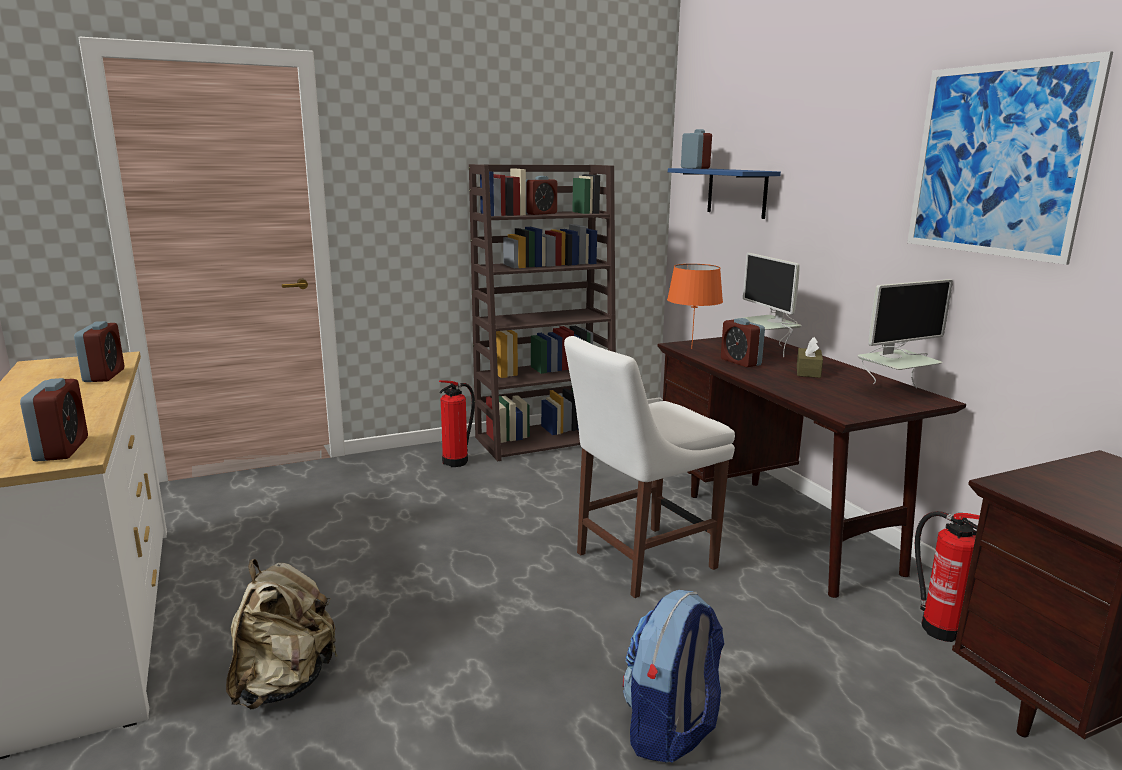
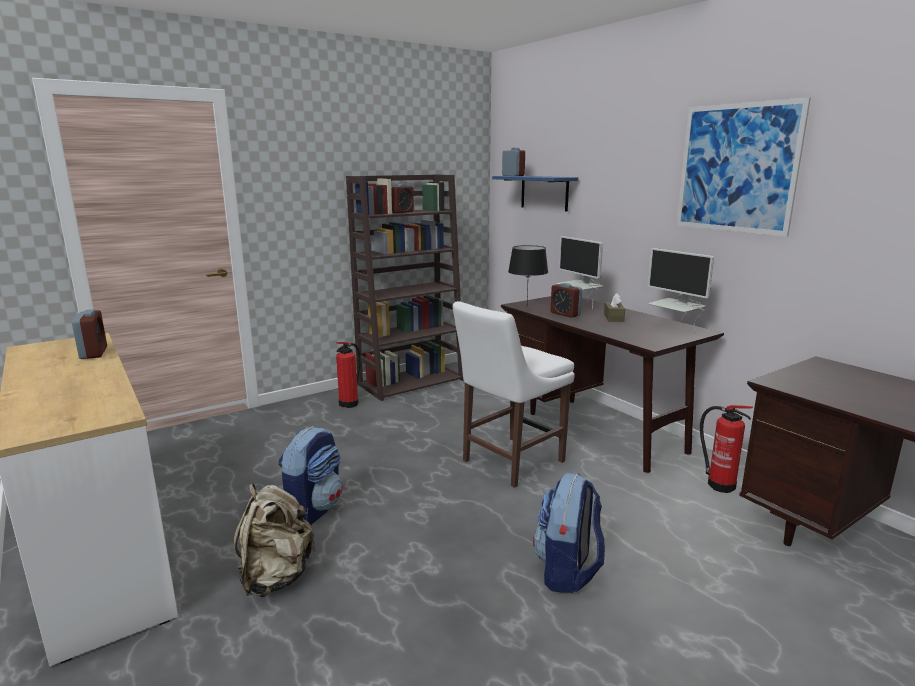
camera: 10 degrees left, 0 degrees up
alarm clock [20,378,88,461] -> none
orange table lamp [667,264,723,349] -> black table lamp [508,245,548,301]
monitor [858,279,953,389] -> monitor turned 90 degrees clockwise [647,248,714,333]
none -> backpack [279,426,343,525]

